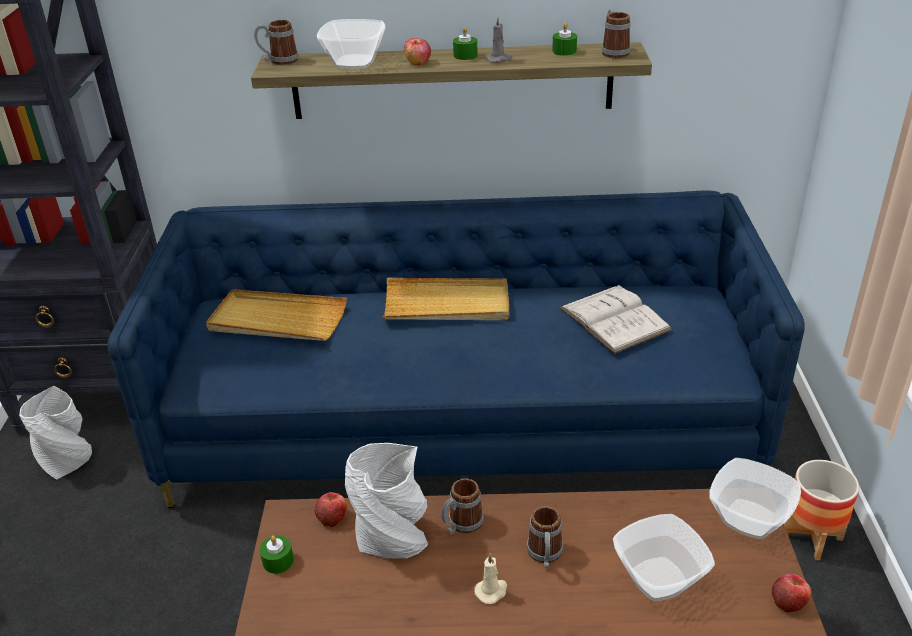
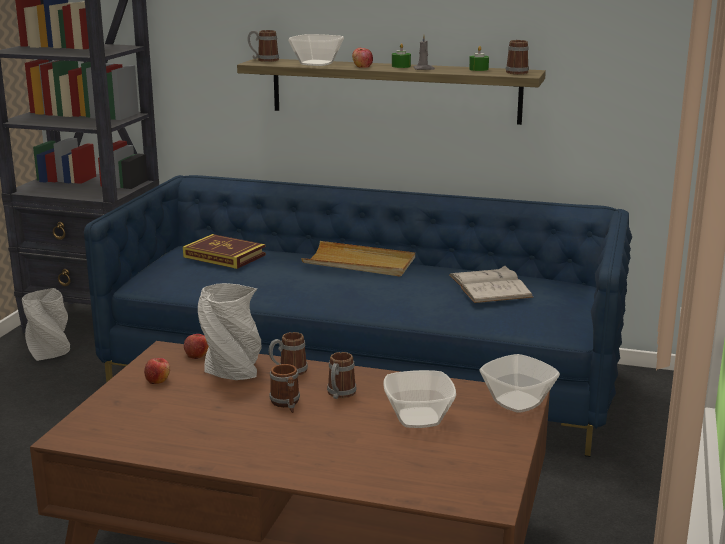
camera: 15 degrees right, 15 degrees down
beige tray [206,289,347,341] -> book [183,234,266,269]
green candle [260,536,294,574] -> none
beige candle [475,553,507,604] -> mug [269,364,300,413]
apple [772,574,811,613] -> apple moved to [144,358,170,384]
planter [784,460,859,560] -> none

